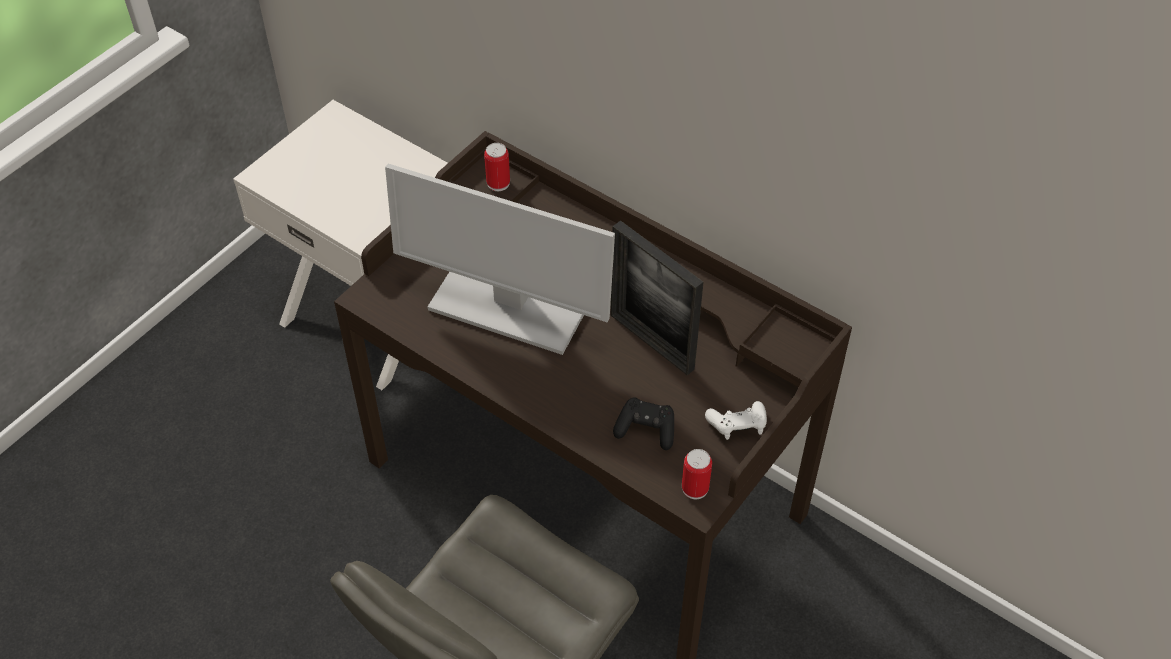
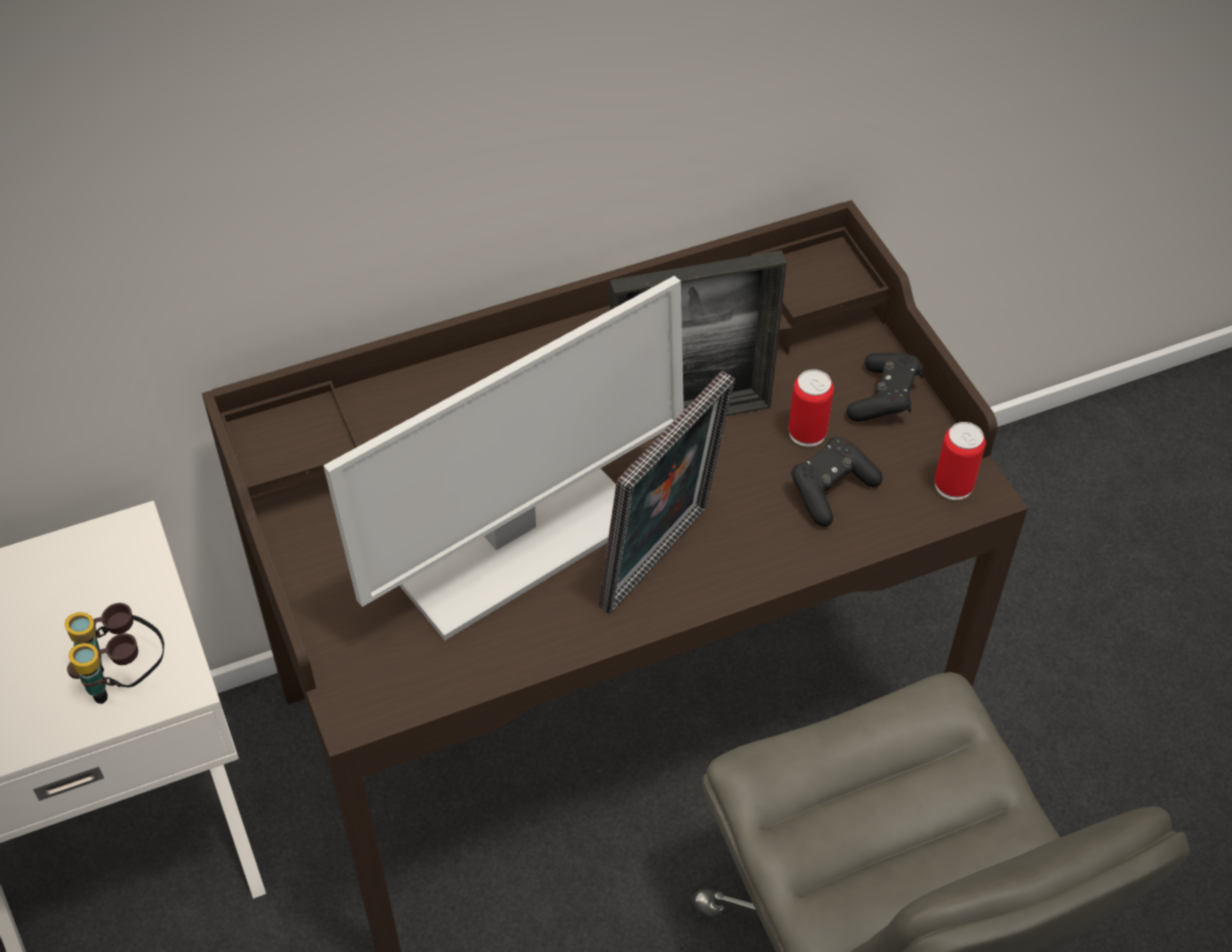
camera: 60 degrees left, 0 degrees up
can [484,143,510,191] -> can moved to [788,369,834,447]
white game controller [705,401,767,440] -> black game controller [846,353,923,422]
none -> binoculars [65,603,164,704]
none -> picture frame [599,371,735,614]

